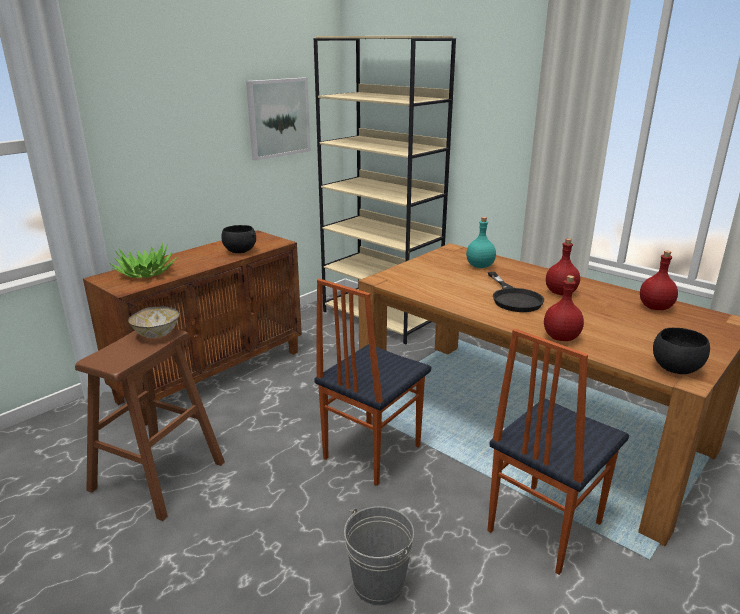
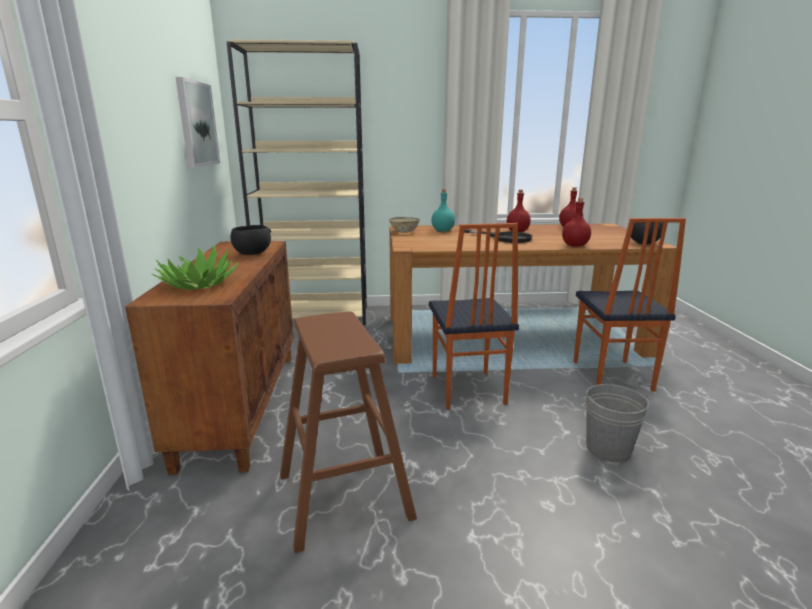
camera: 45 degrees left, 5 degrees down
bowl [128,307,179,338] -> bowl moved to [389,217,420,233]

